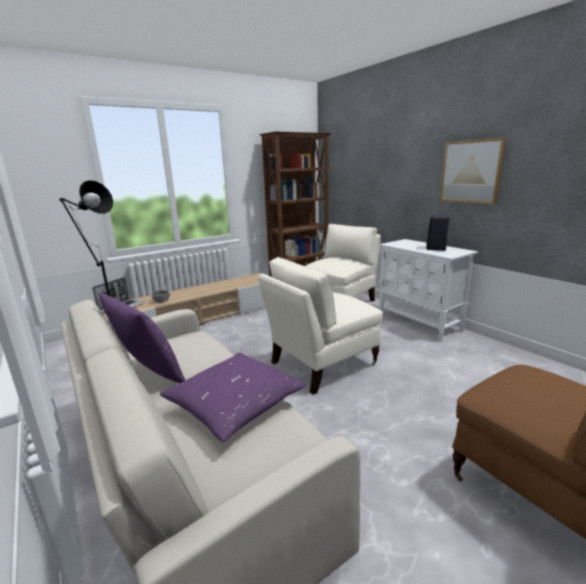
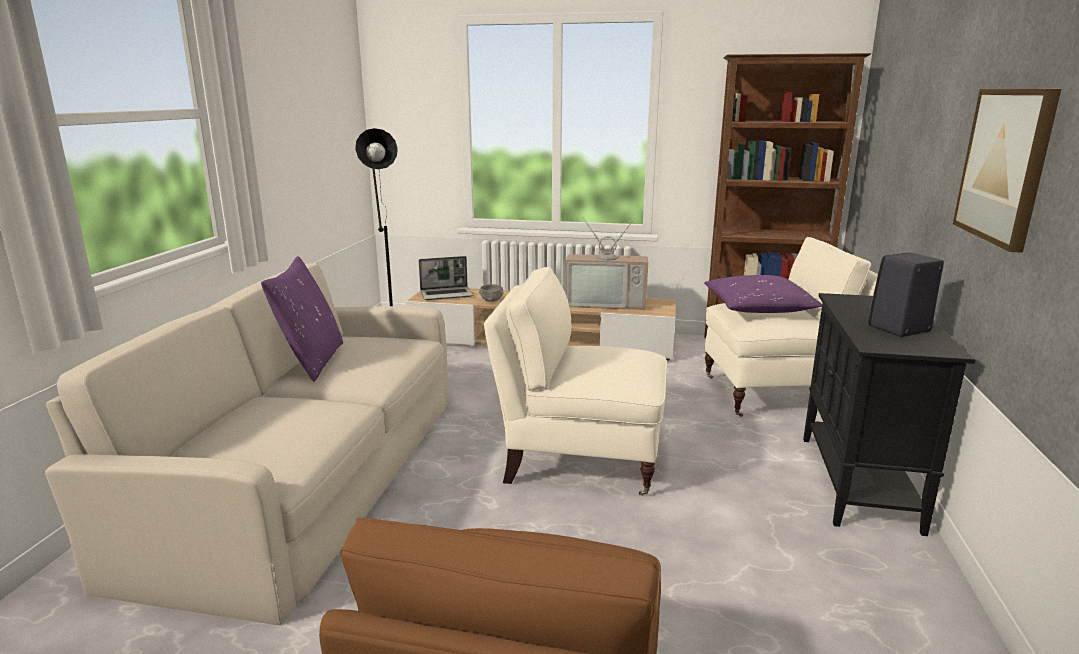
camera: 45 degrees right, 0 degrees up
purple pillow [160,353,306,442] -> purple pillow moved to [704,275,822,313]
white cabinet [379,239,478,341] -> black cabinet [803,293,975,536]
none -> television [566,217,648,310]

